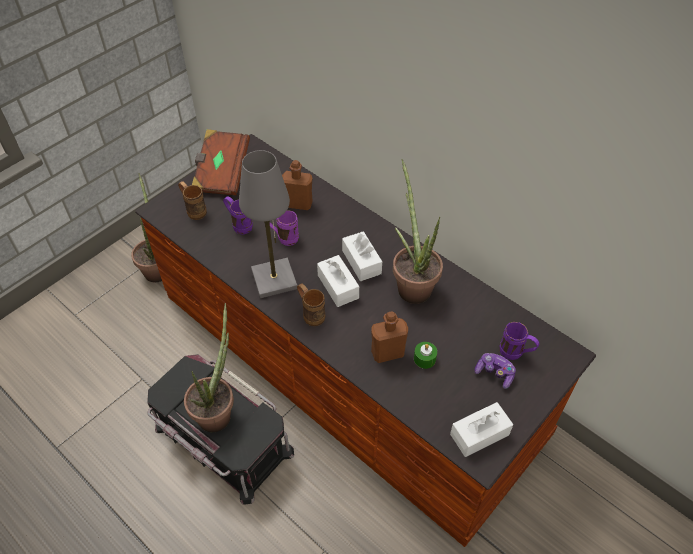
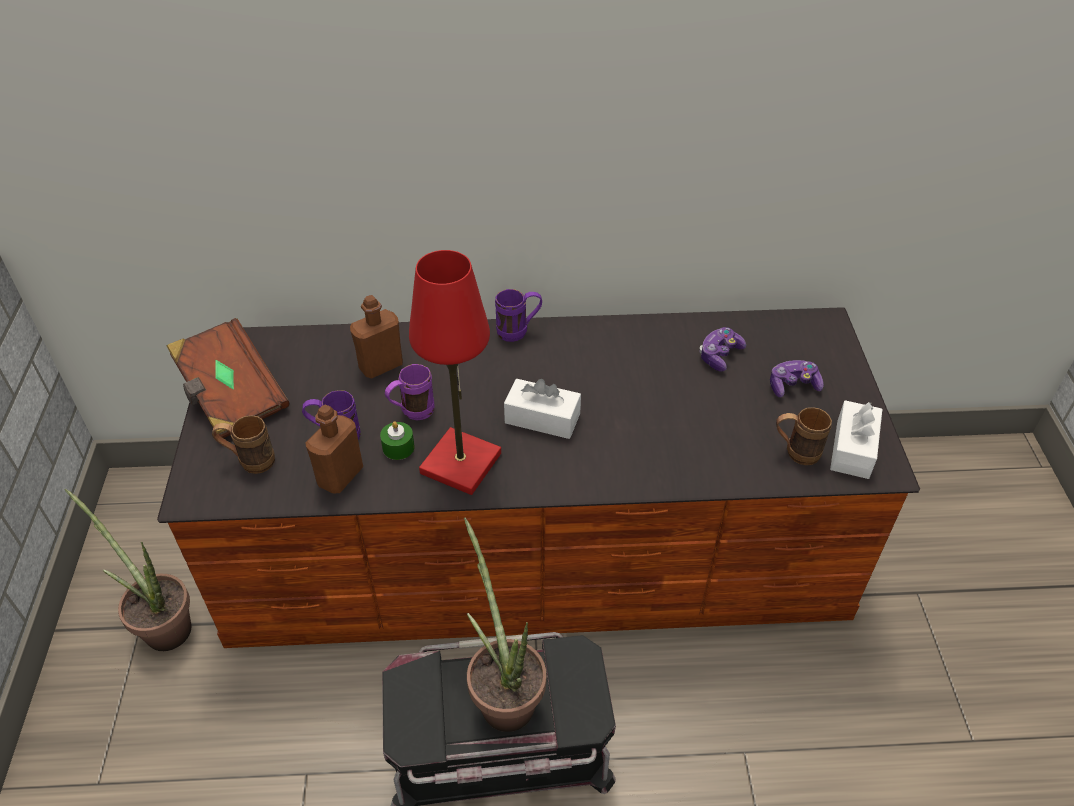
camera: 45 degrees left, 5 degrees down
grey table lamp [239,150,297,298] -> red table lamp [409,250,501,495]
brown mug [297,283,325,326] -> brown mug moved to [776,407,832,465]
white tissue box [342,231,382,281] -> none
brown bottle [371,311,408,363] -> brown bottle moved to [306,404,363,493]
potted plant [393,159,443,304] -> none
green candle [414,342,437,369] -> green candle moved to [380,421,414,460]
purple mug [499,322,540,360] -> purple mug moved to [495,289,542,342]
none -> game controller [699,327,746,372]

